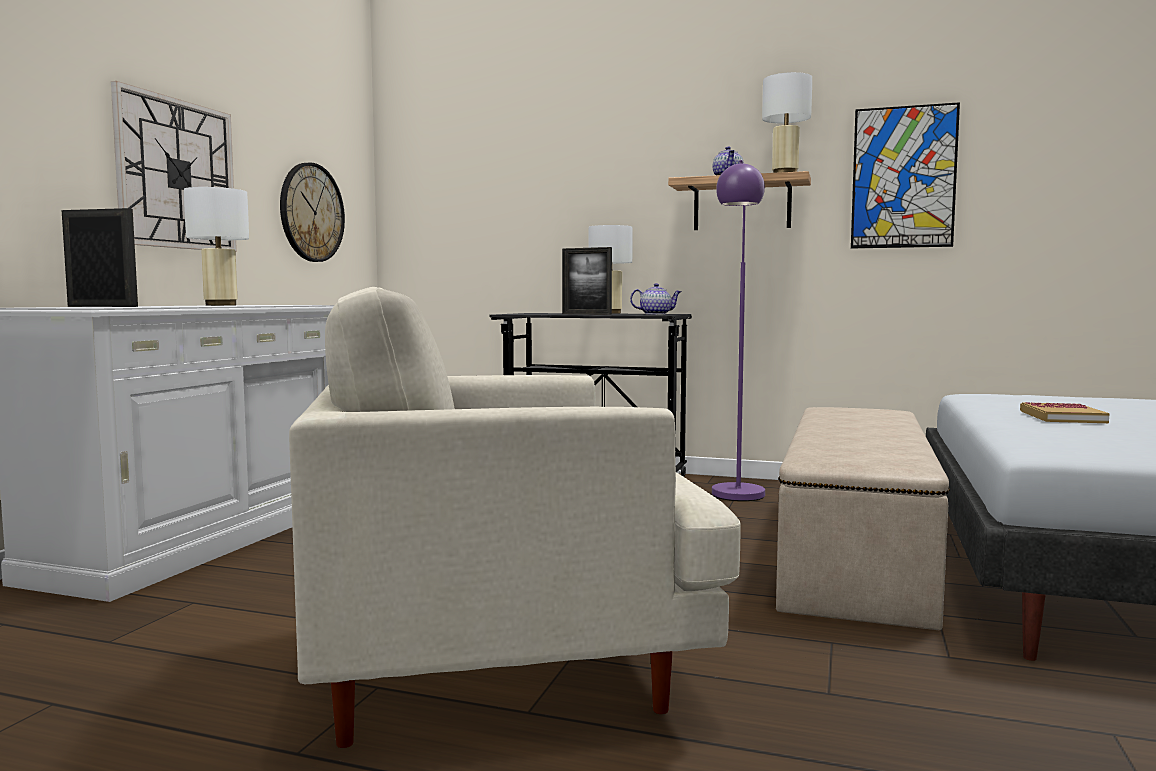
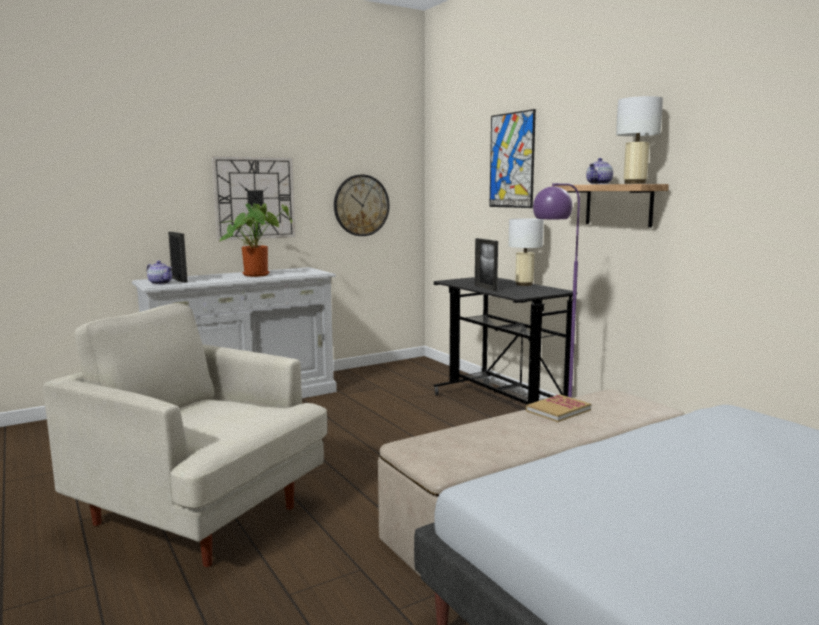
camera: 40 degrees right, 5 degrees up
white table lamp [184,187,249,306] -> potted plant [219,203,292,277]
teapot [630,283,681,315] -> teapot moved to [147,261,172,285]
picture [851,102,960,249] -> picture moved to [489,109,536,208]
book [1020,402,1110,423] -> book moved to [526,394,591,422]

